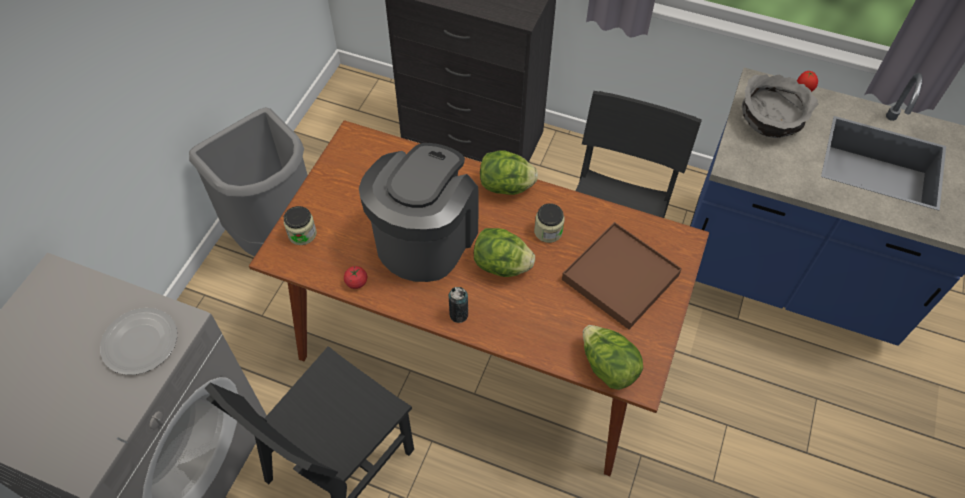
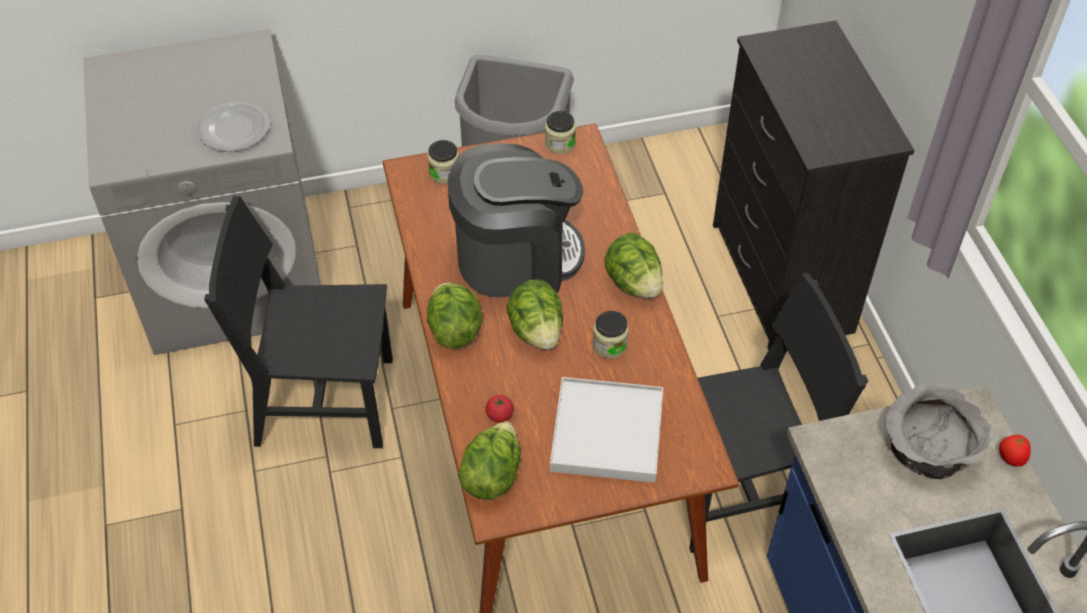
camera: 55 degrees right, 5 degrees down
tomato [344,266,367,289] -> tomato moved to [485,395,514,422]
can [449,287,468,323] -> lettuce [427,283,483,349]
brown tray [562,222,682,329] -> white tray [550,377,663,483]
none -> jar [545,111,576,154]

